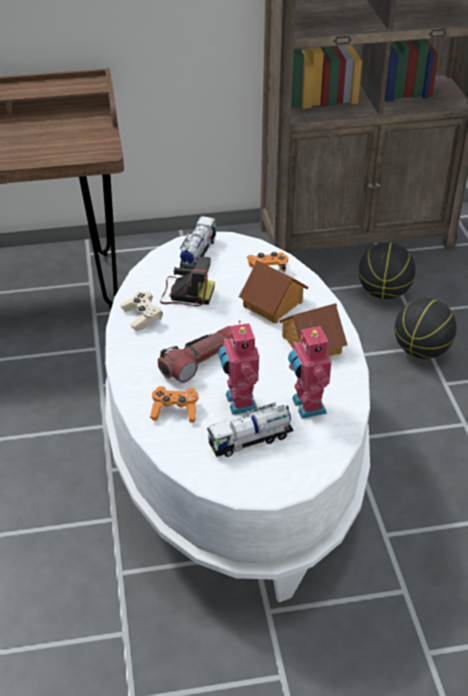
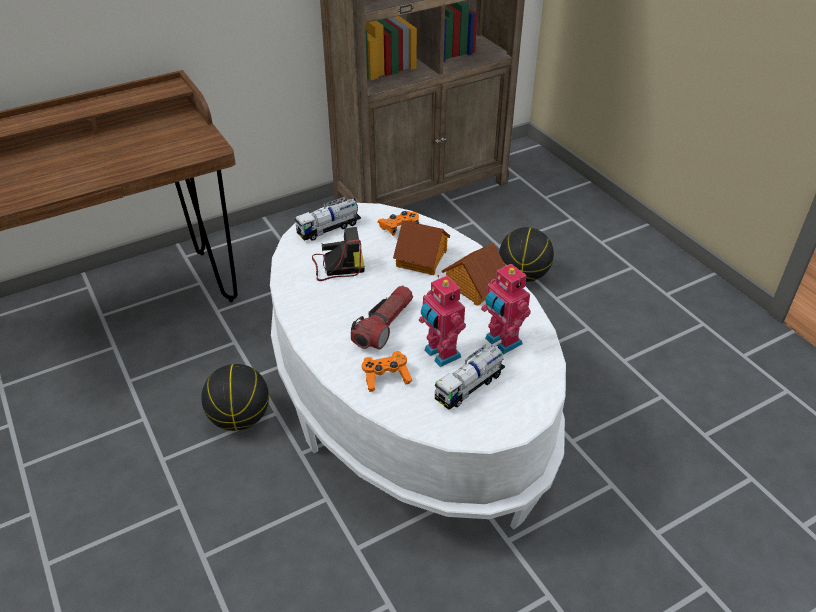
camera: 20 degrees left, 0 degrees up
beige game controller [120,291,163,331] -> none
toy truck [179,216,216,269] -> toy truck turned 120 degrees counterclockwise [294,196,361,241]
basketball [358,242,416,299] -> basketball moved to [201,364,269,431]

